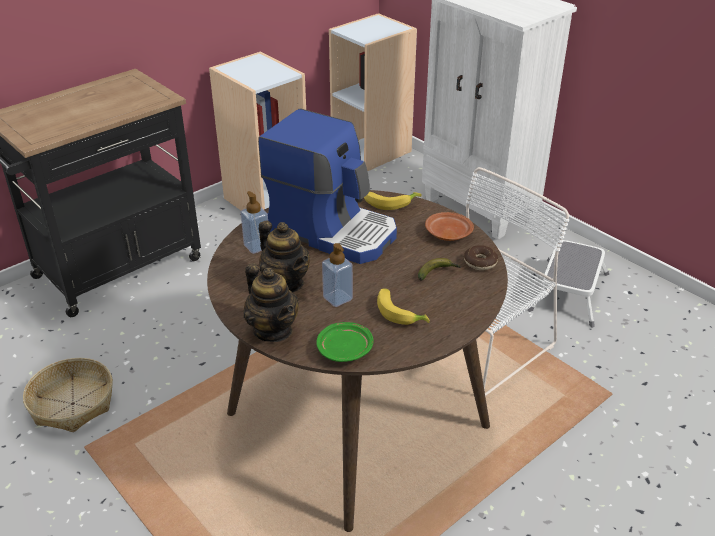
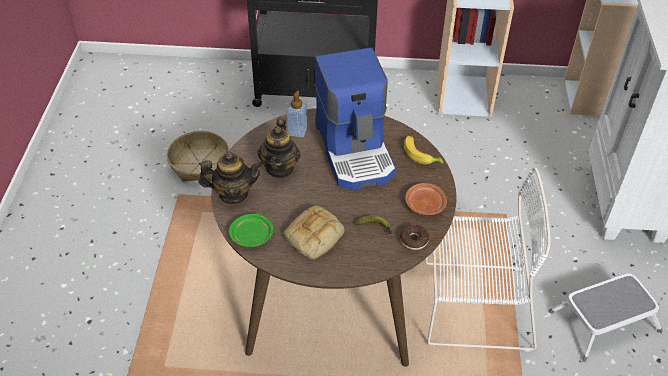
camera: 45 degrees right, 10 degrees up
teapot [243,263,299,342] -> teapot turned 105 degrees counterclockwise [198,152,263,204]
soap dispenser [322,243,353,307] -> none
banana [377,288,430,325] -> bread [283,205,345,259]

